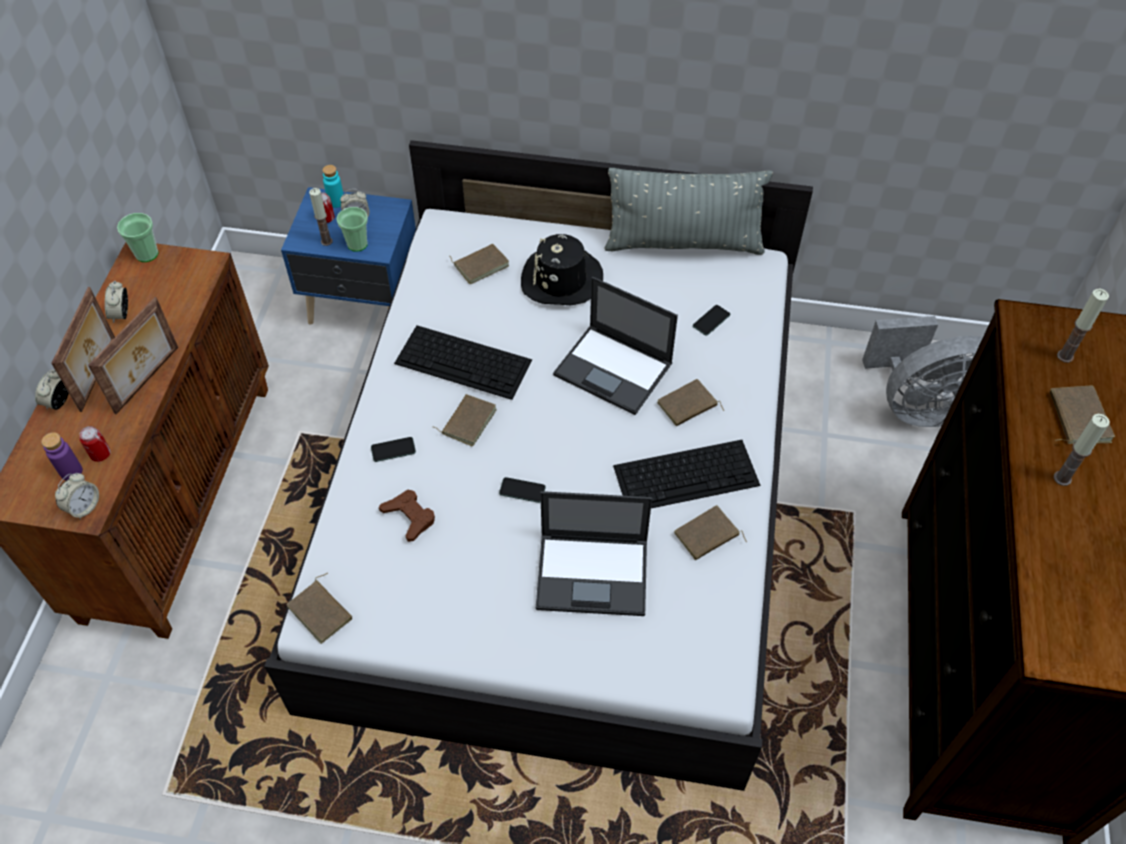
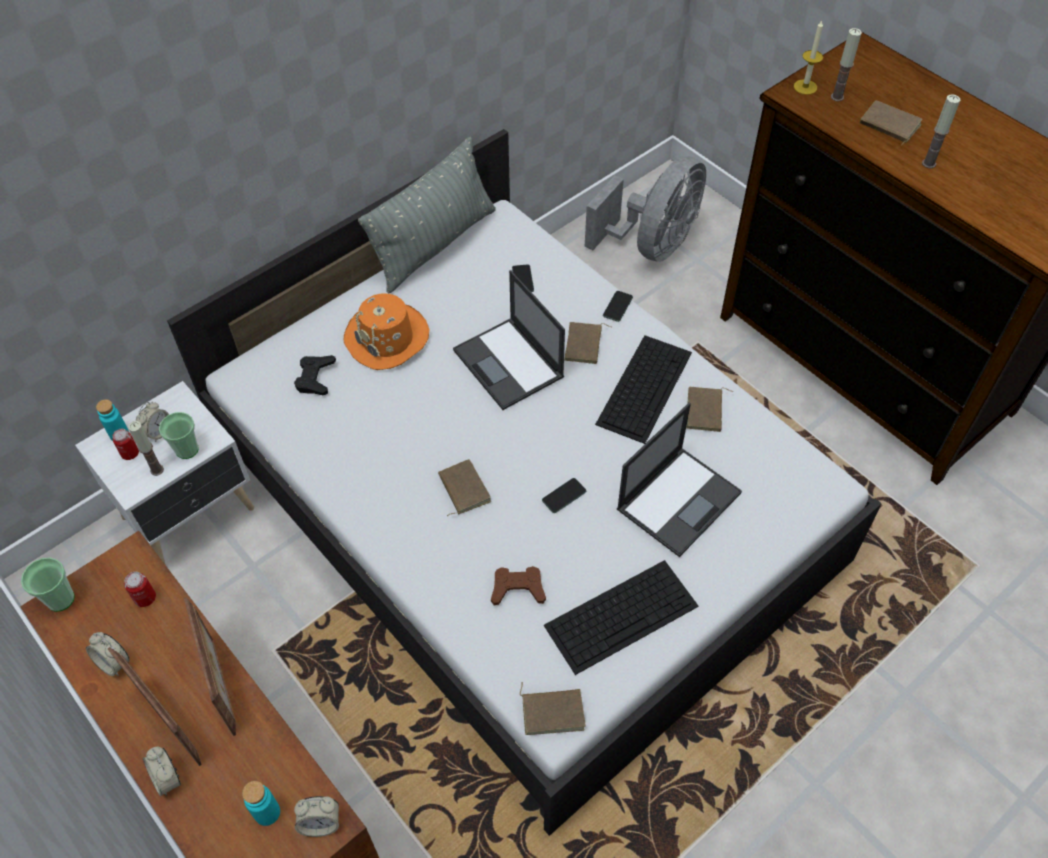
camera: 50 degrees left, 0 degrees up
purple bottle [41,432,83,481] -> turquoise bottle [242,781,280,826]
alarm clock [55,473,99,519] -> alarm clock turned 105 degrees clockwise [294,796,339,837]
can [79,426,111,462] -> can moved to [124,572,156,607]
blue nightstand [281,187,416,325] -> white nightstand [75,381,254,565]
phone [371,437,416,462] -> phone moved to [603,291,633,322]
keyboard [394,325,532,400] -> keyboard moved to [544,560,699,675]
brown book [450,244,509,284] -> black game controller [294,355,336,395]
black hat [521,234,603,305] -> orange hat [344,293,429,370]
laptop [553,277,678,415] -> laptop turned 75 degrees clockwise [453,270,565,410]
none -> candle [794,20,823,95]

